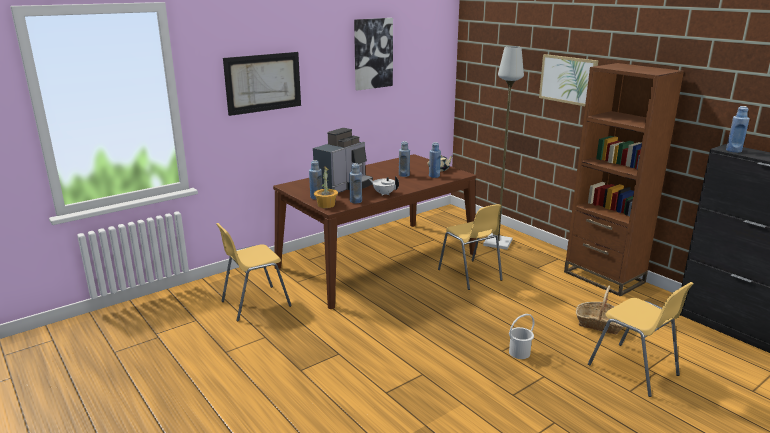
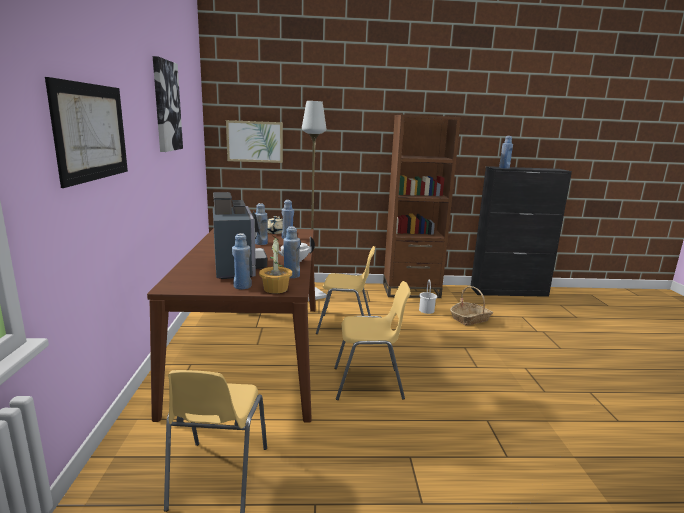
camera: 55 degrees left, 5 degrees down
white bucket [509,314,535,359] -> white bucket moved to [419,280,437,314]
picture [539,54,598,106] -> picture moved to [226,120,283,163]
yellow chair [588,282,694,397] -> yellow chair moved to [334,281,411,400]

